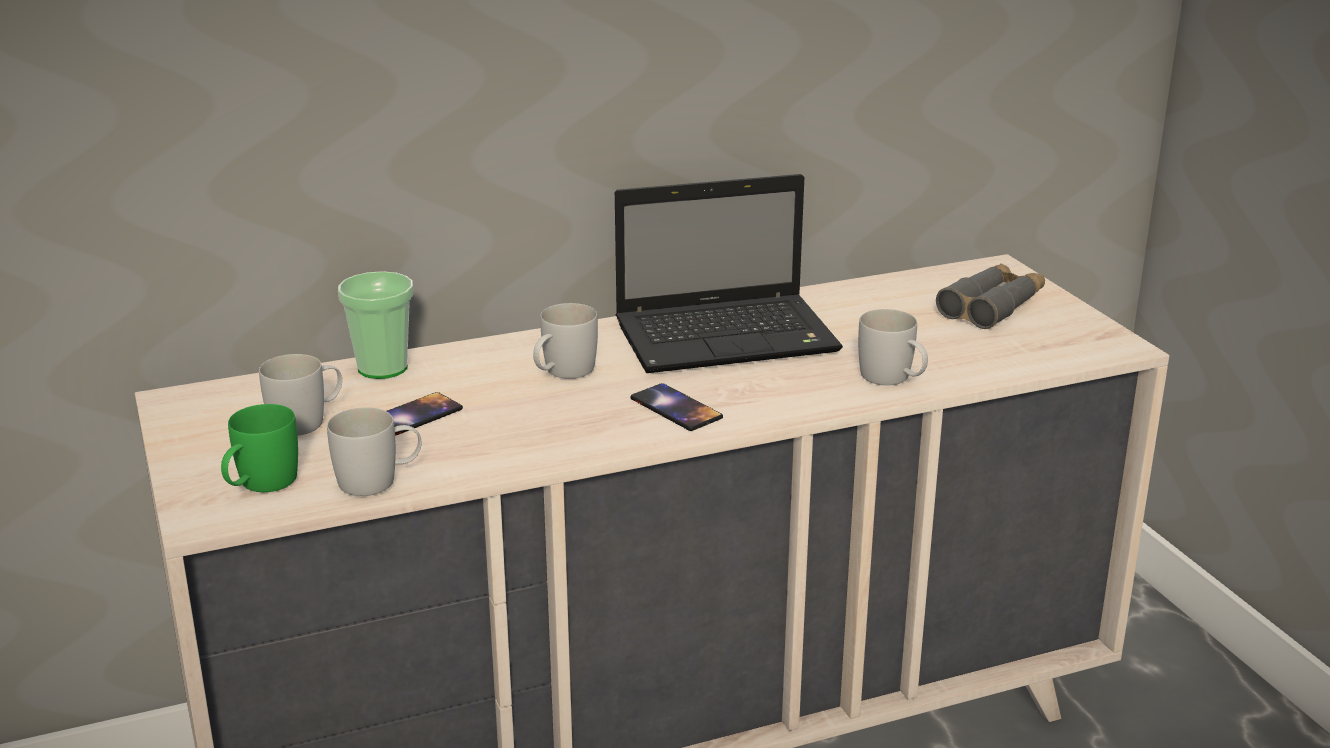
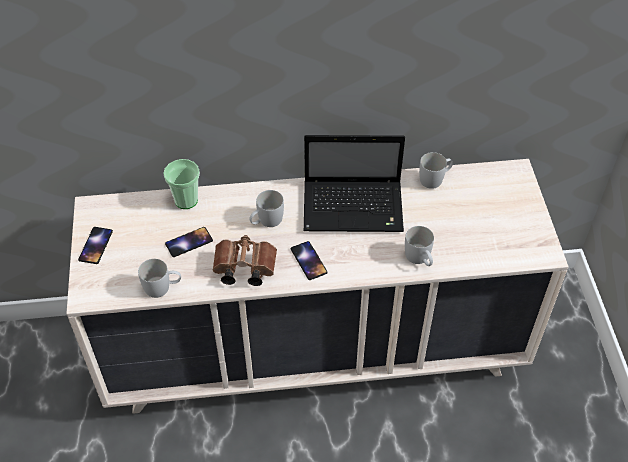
camera: 15 degrees right, 25 degrees up
green mug [221,404,298,492] -> none
white mug [259,354,342,436] -> white mug moved to [419,152,453,189]
grey binoculars [936,264,1045,329] -> none
none -> phone [78,227,113,264]
none -> brown binoculars [213,235,277,286]

